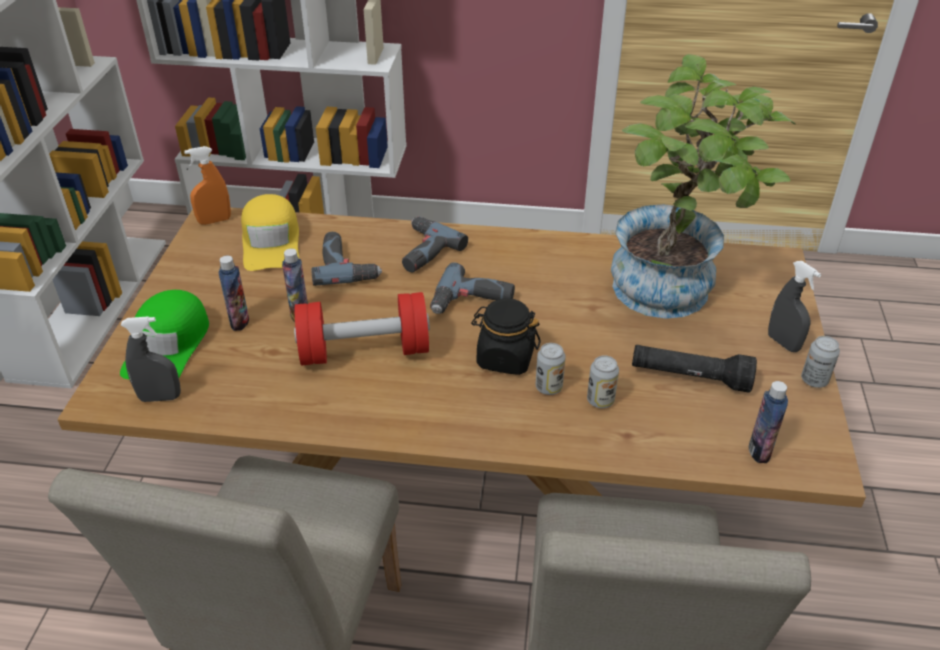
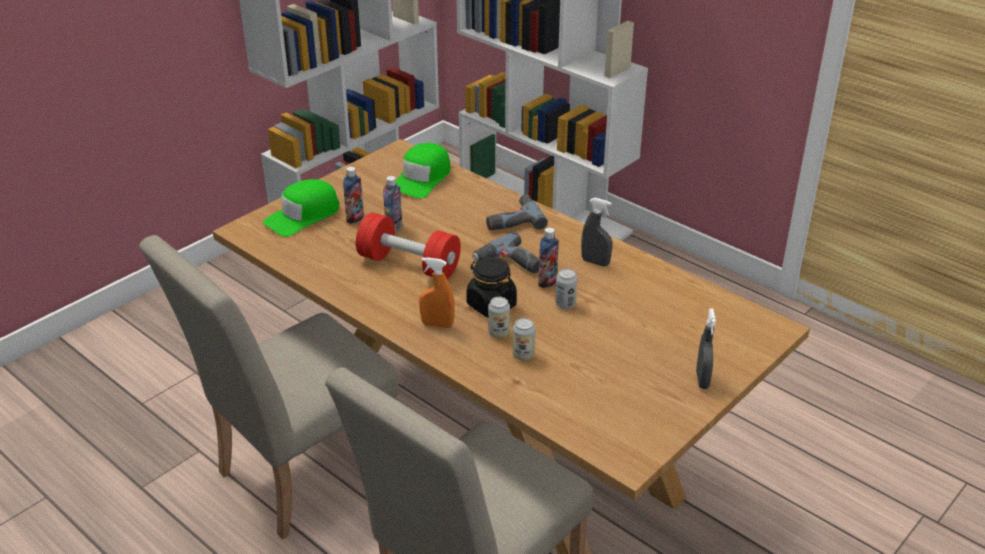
camera: 35 degrees right, 5 degrees down
grey spray bottle [121,316,181,402] -> grey spray bottle moved to [581,198,613,266]
orange spray bottle [184,146,231,225] -> orange spray bottle moved to [419,257,455,328]
yellow cap [241,194,299,271] -> green cap [396,143,451,198]
power drill [311,232,382,286] -> none
potted plant [611,54,796,319] -> none
black flashlight [632,345,757,393] -> none
bottle [749,381,788,463] -> bottle moved to [538,227,559,288]
can [801,336,840,388] -> can moved to [555,268,577,309]

